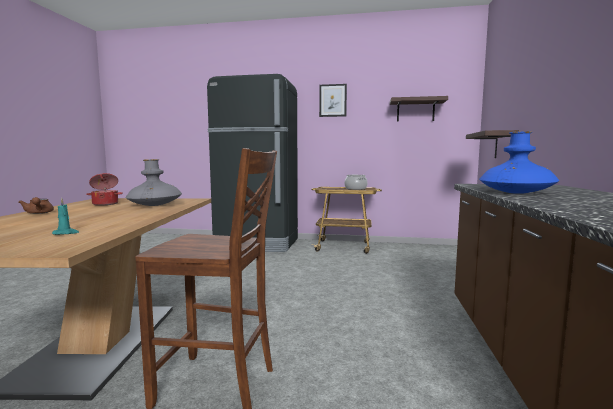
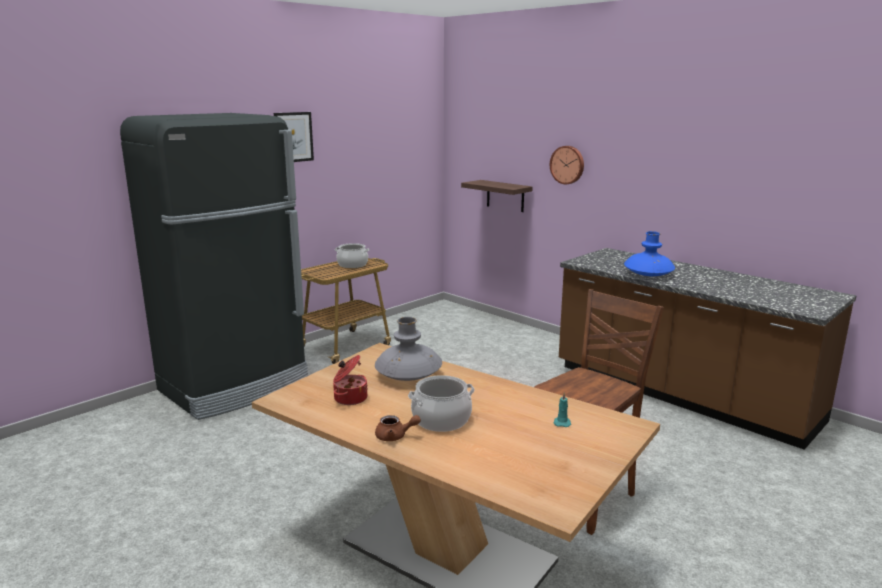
camera: 55 degrees left, 10 degrees up
shelf [390,96,448,122] -> none
none -> cooking pot [408,375,475,432]
none -> wall clock [550,146,584,184]

